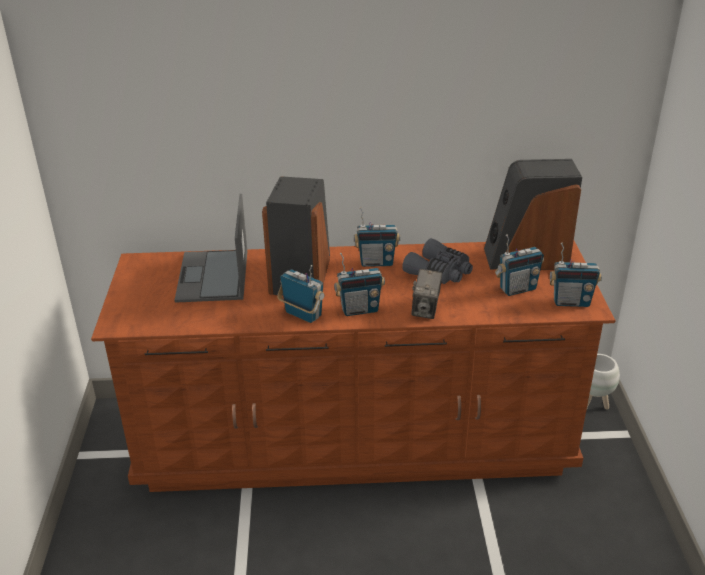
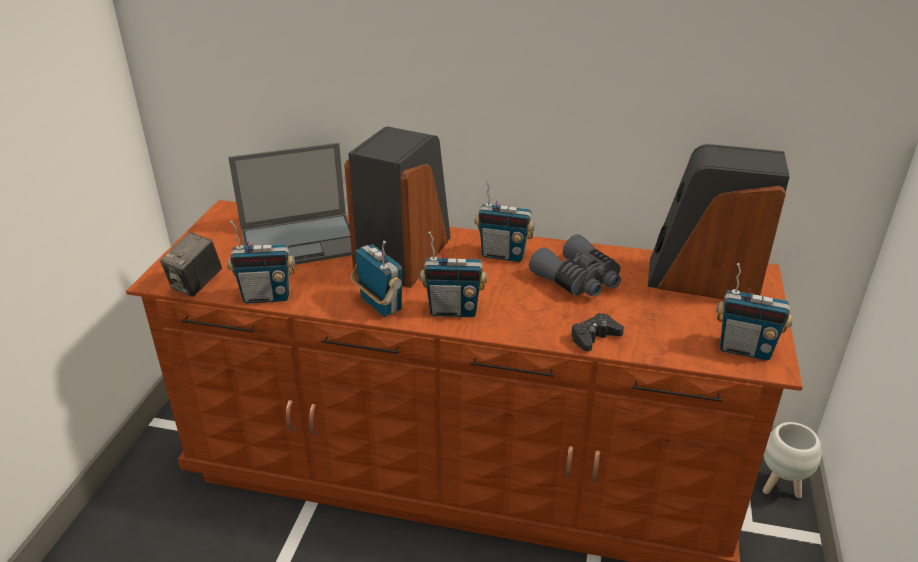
camera: 15 degrees right, 0 degrees up
laptop [175,194,247,303] -> laptop turned 120 degrees counterclockwise [228,143,352,265]
camera [411,269,442,319] -> camera moved to [160,232,222,297]
radio [495,234,544,296] -> radio moved to [227,221,295,303]
none -> black game controller [571,313,624,352]

